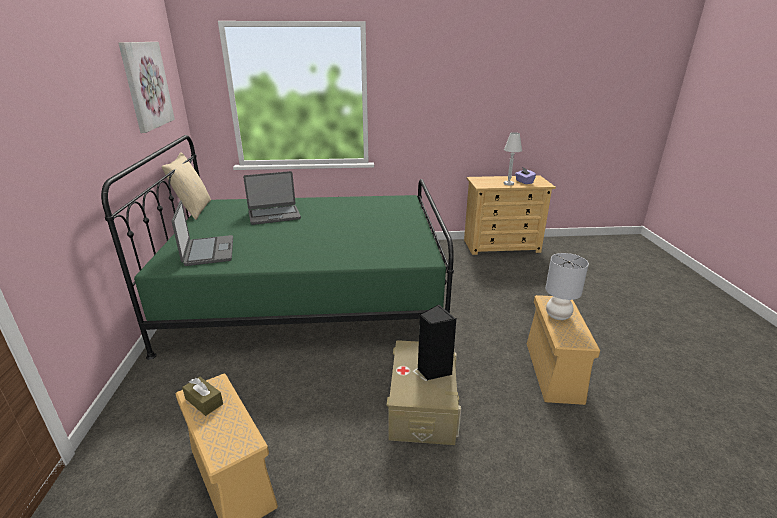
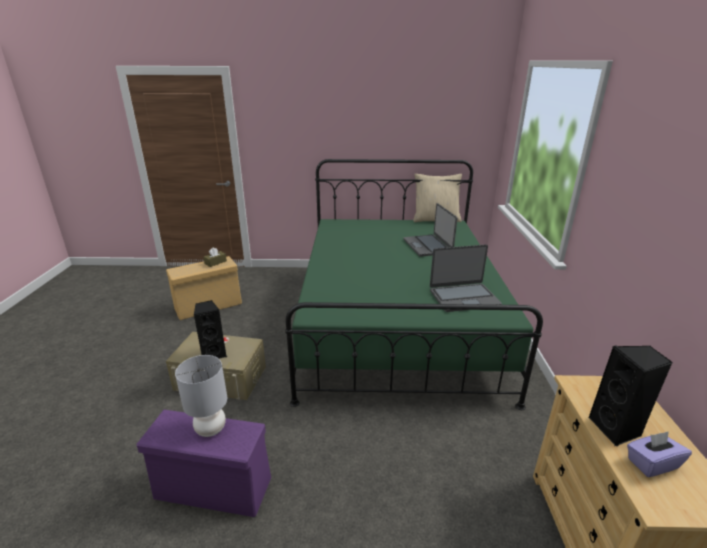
camera: 95 degrees right, 0 degrees up
picture [118,42,175,133] -> none
laptop [172,201,233,266] -> laptop moved to [430,245,502,312]
white table lamp [504,132,522,185] -> black speaker [589,345,672,446]
beige storage box [527,295,600,405] -> purple storage box [136,410,271,517]

